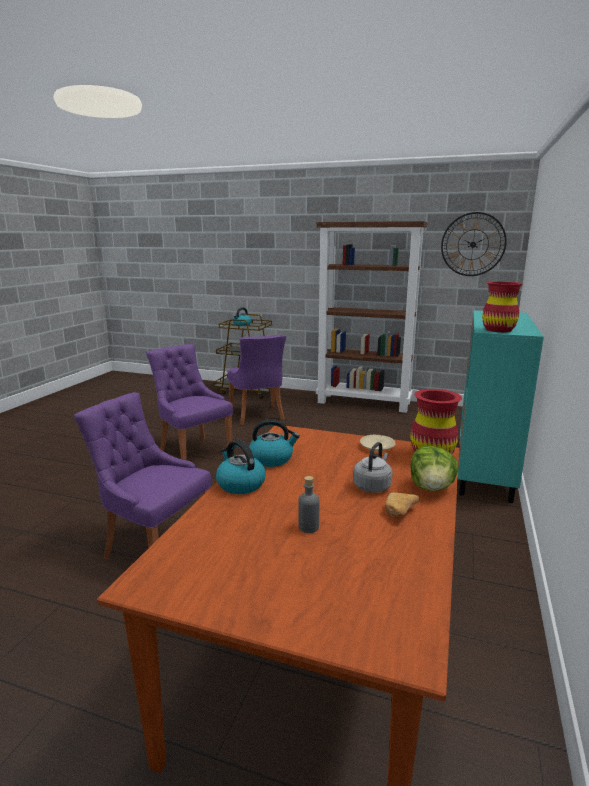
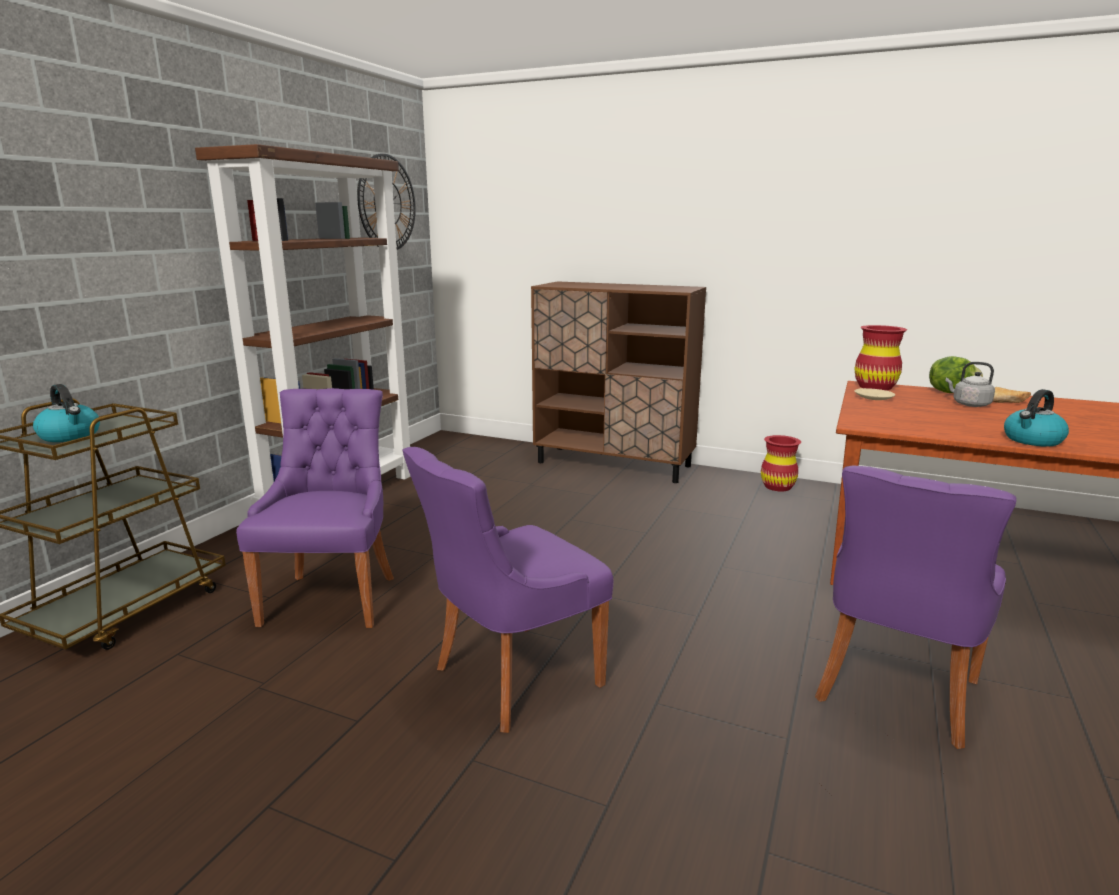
camera: 85 degrees left, 0 degrees up
purple chair [227,335,286,425] -> purple chair turned 75 degrees counterclockwise [236,388,394,628]
kettle [249,419,300,467] -> none
grey bottle [298,476,319,533] -> none
turquoise cabinet [458,310,544,503] -> brown cabinet [531,281,706,483]
red vase [482,281,523,332] -> red vase moved to [761,435,801,491]

